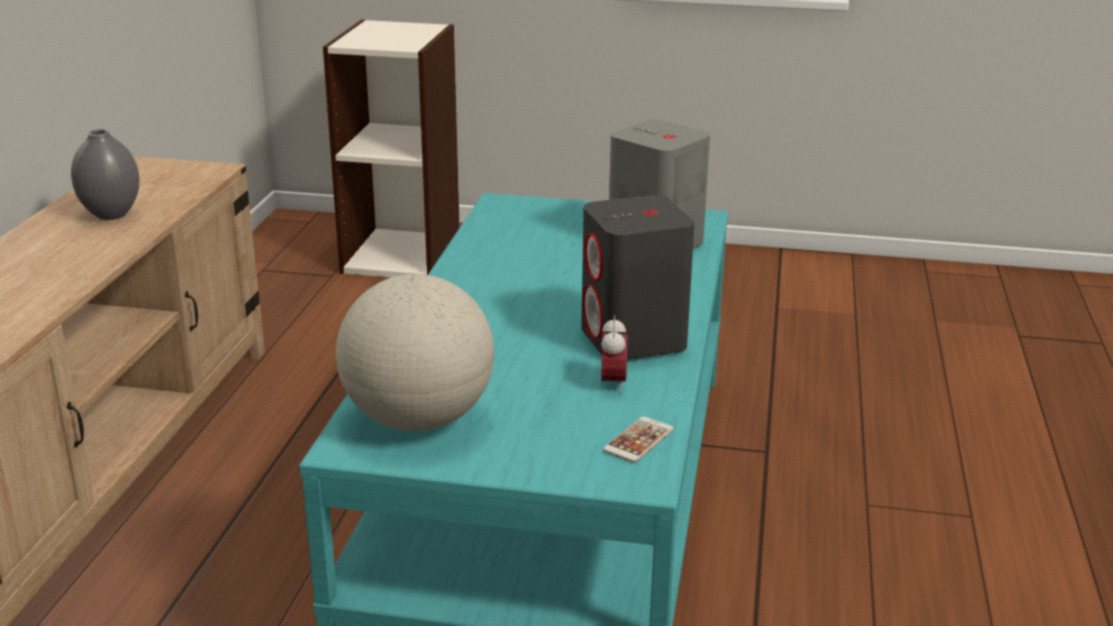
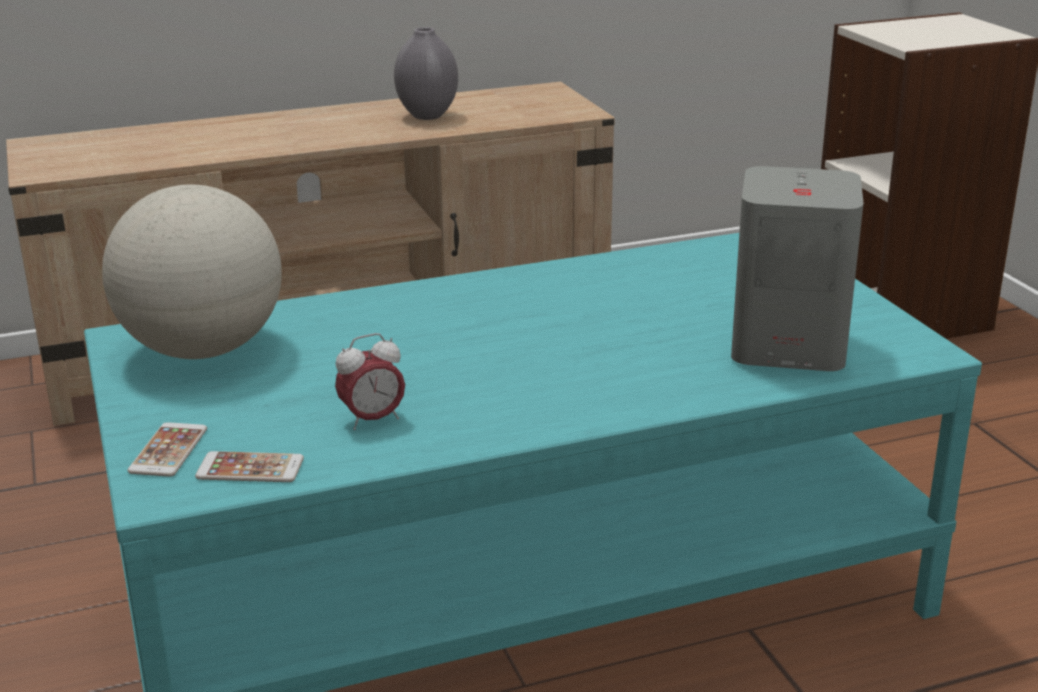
camera: 60 degrees right, 0 degrees up
grey speaker [581,195,694,360] -> none
none -> phone [127,422,207,477]

